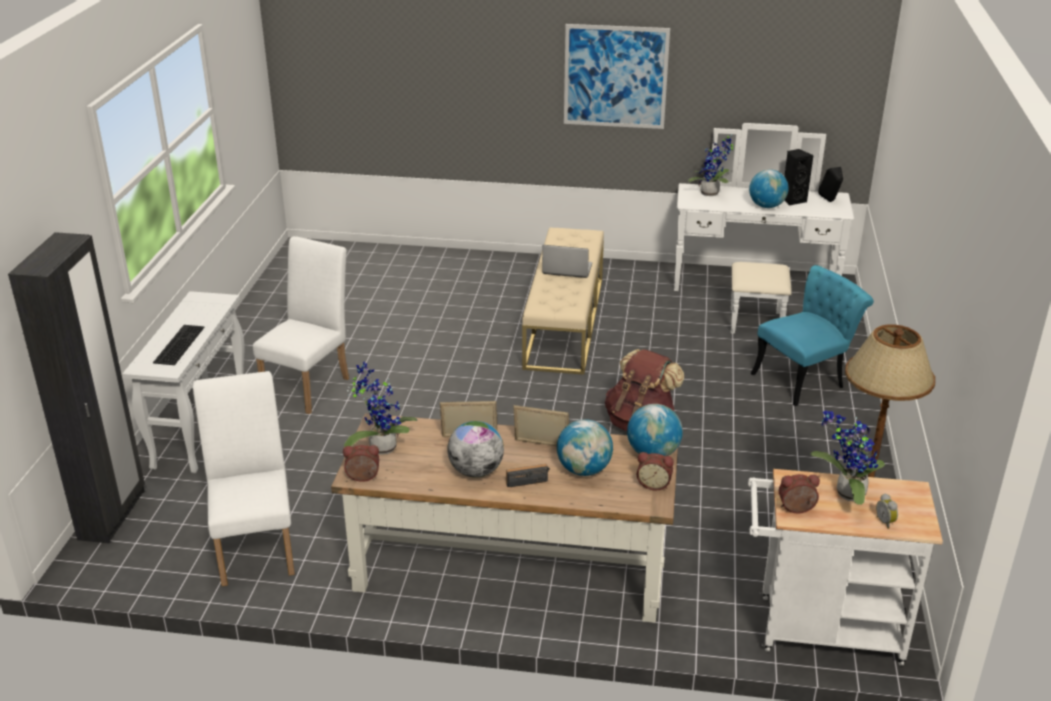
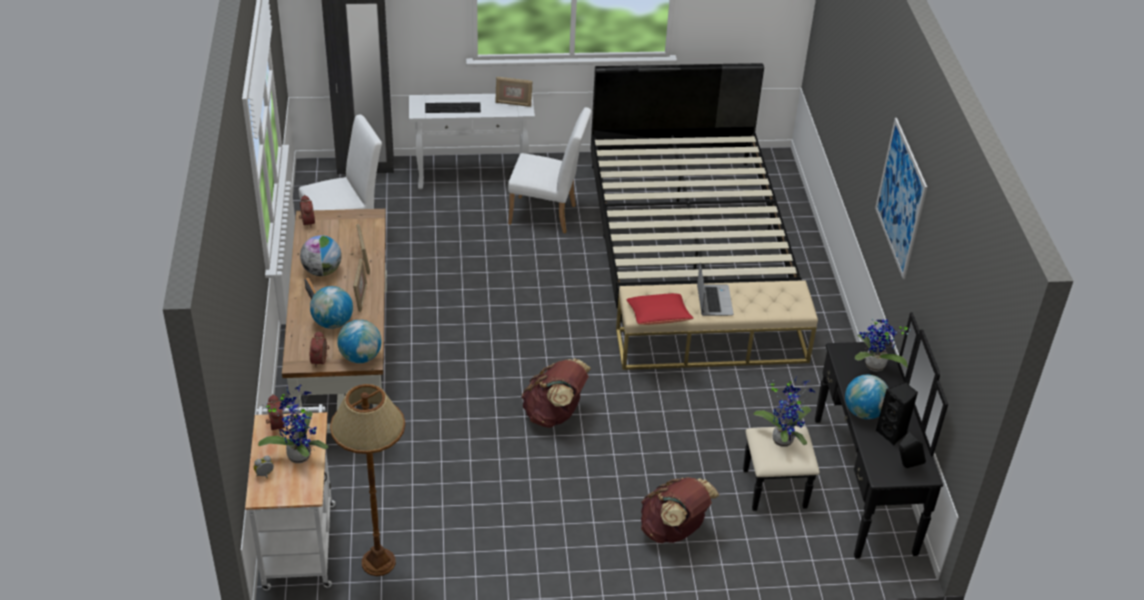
camera: 75 degrees right, 10 degrees up
potted plant [344,361,418,455] -> potted plant moved to [754,377,815,447]
white dresser [674,123,854,334] -> black dresser [743,312,948,559]
turquoise chair [751,265,874,406] -> brown backpack [641,477,719,543]
none -> picture frame [495,77,533,107]
none -> black bed [591,63,802,323]
none -> red pillow [626,293,694,325]

